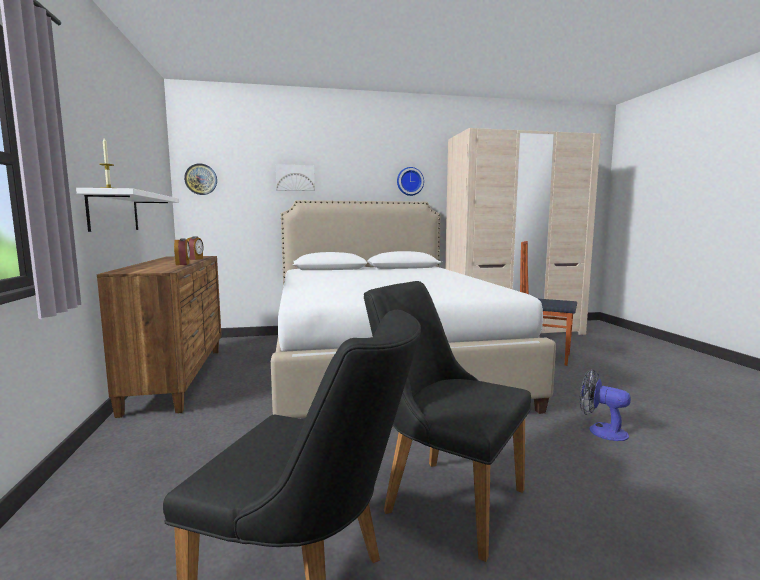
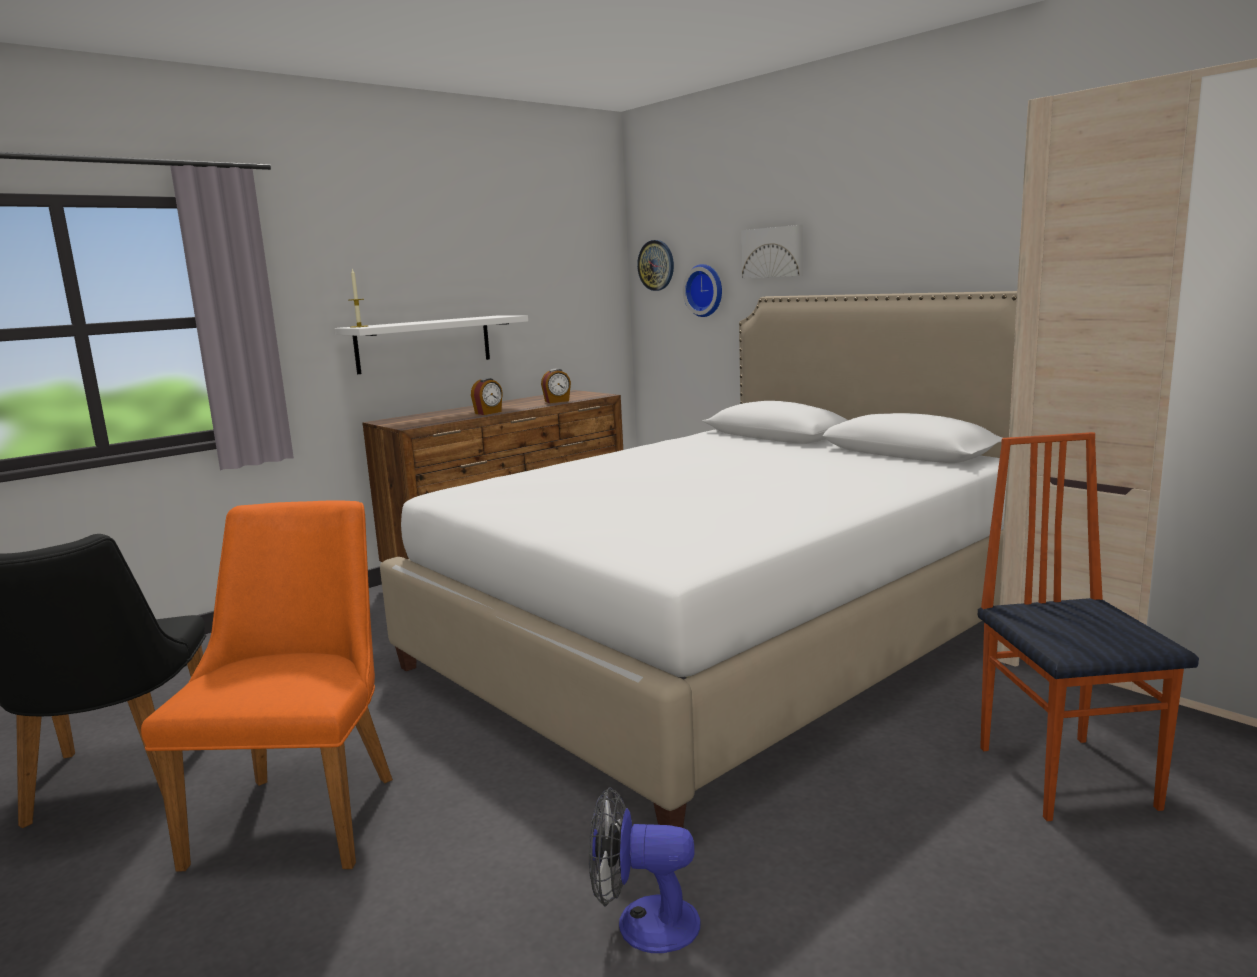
camera: 60 degrees right, 5 degrees up
black chair [364,281,531,562] -> orange chair [141,500,393,871]
wall clock [397,167,424,196] -> wall clock moved to [683,264,722,317]
fan [580,369,631,441] -> fan turned 90 degrees counterclockwise [589,787,700,953]

